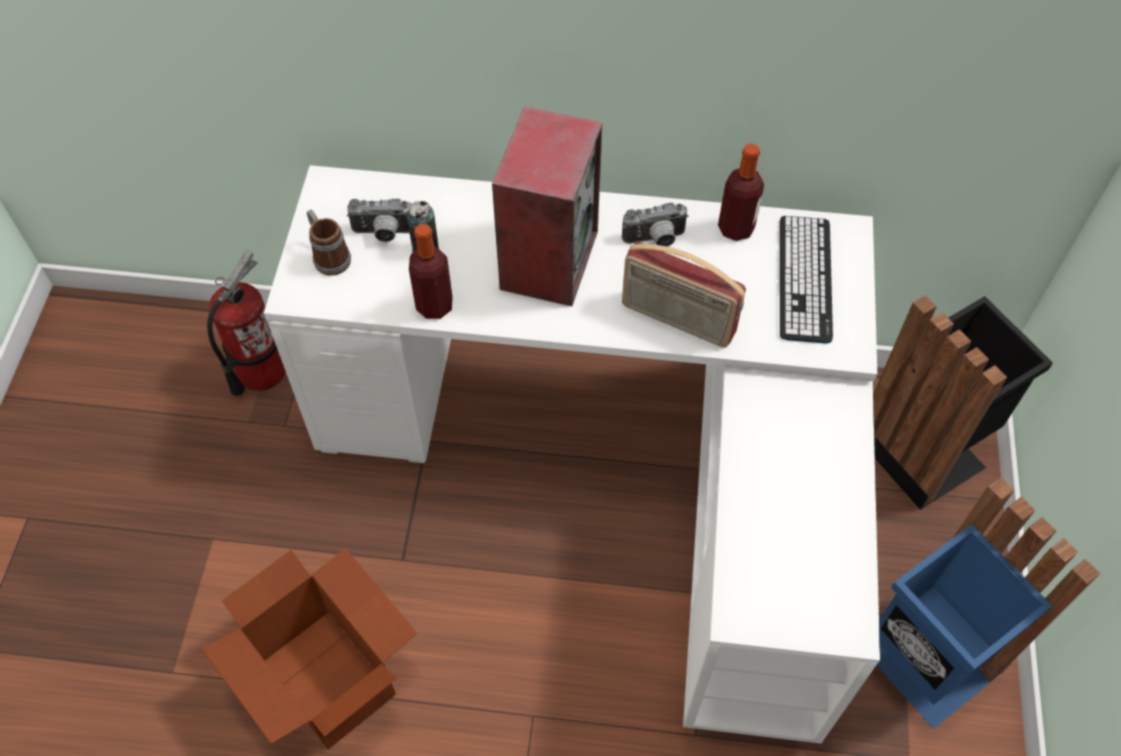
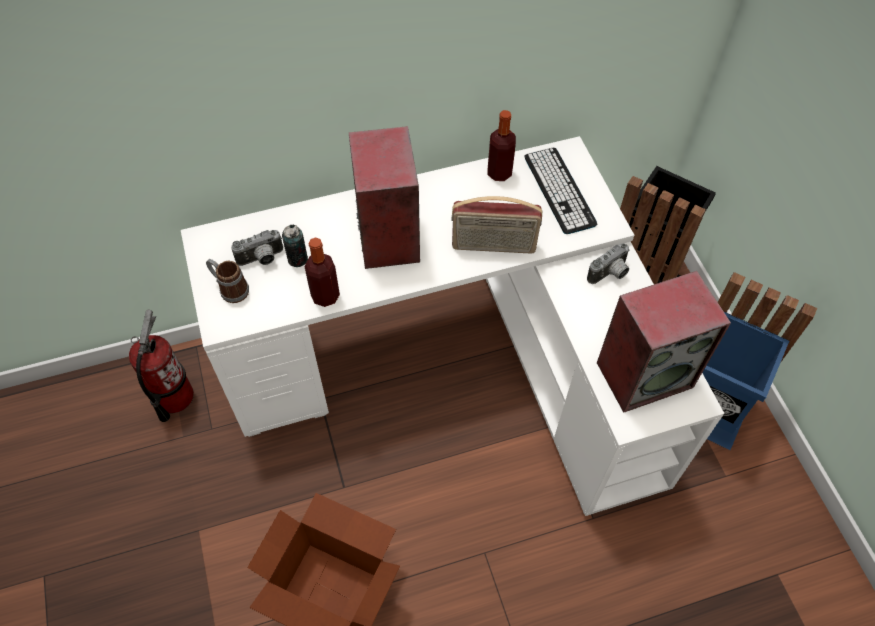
camera: 25 degrees left, 0 degrees up
camera [622,202,689,247] -> camera moved to [587,243,630,284]
none -> speaker [597,271,731,413]

